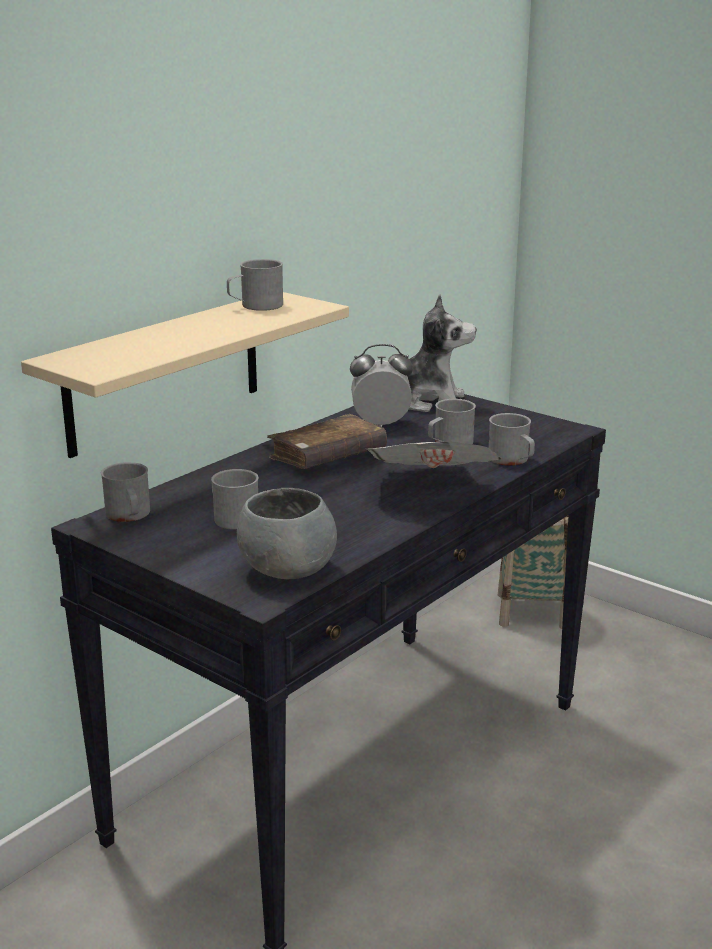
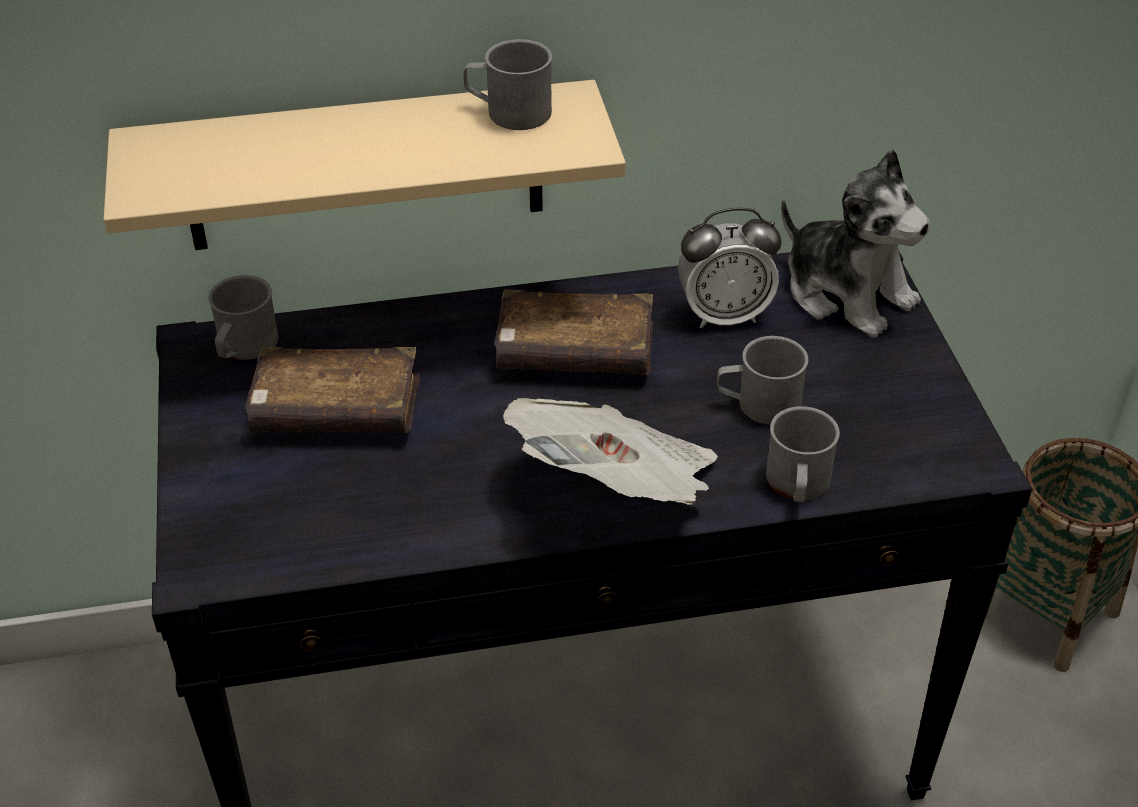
camera: 40 degrees right, 20 degrees up
grey mug [211,469,259,530] -> brown book [245,347,420,433]
grey bowl [237,488,337,579] -> none
alarm clock [350,344,413,427] -> alarm clock turned 135 degrees clockwise [678,208,782,328]

